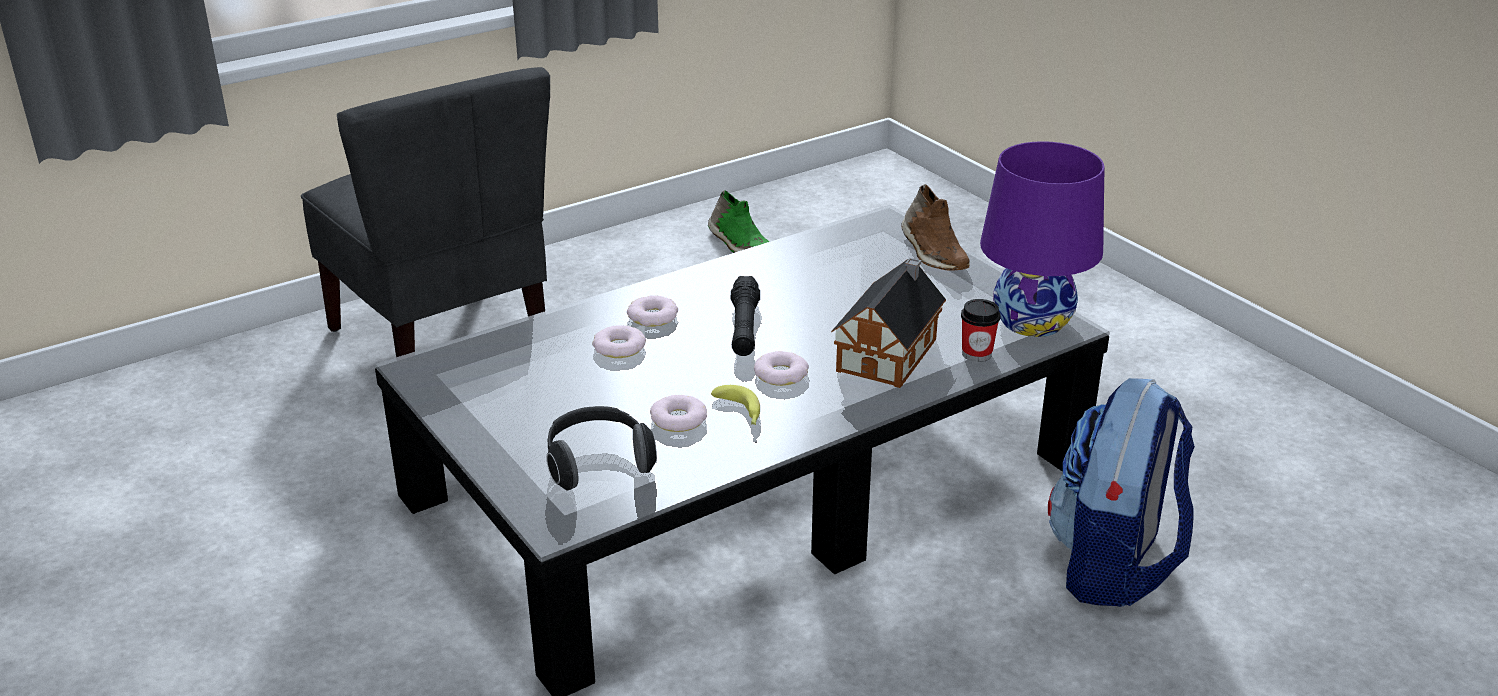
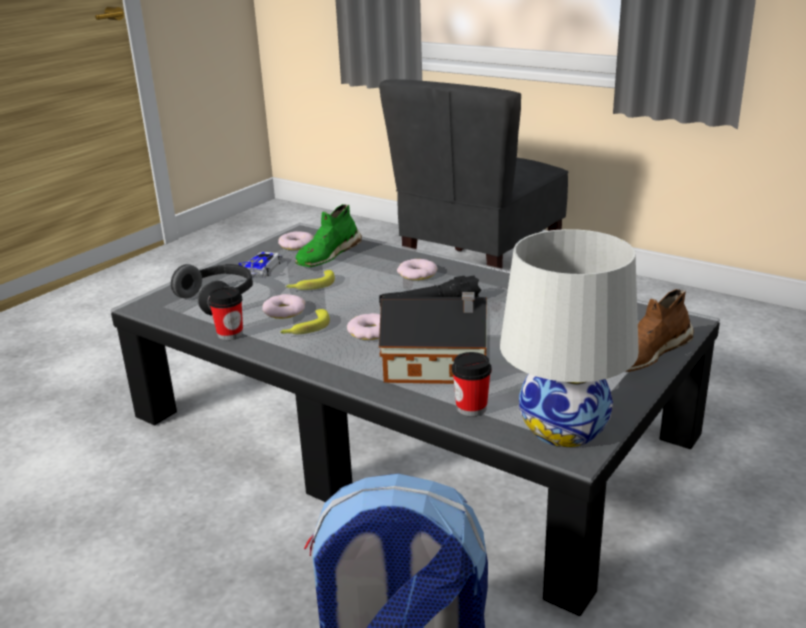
camera: 70 degrees right, 5 degrees down
donut [592,325,646,358] -> donut moved to [278,231,314,250]
green shoe [708,190,769,253] -> green shoe moved to [295,204,362,267]
purple table lamp [980,141,1105,337] -> white table lamp [500,229,639,447]
none -> cup [208,287,243,340]
none -> toy car [238,252,283,278]
none -> banana [286,270,335,290]

